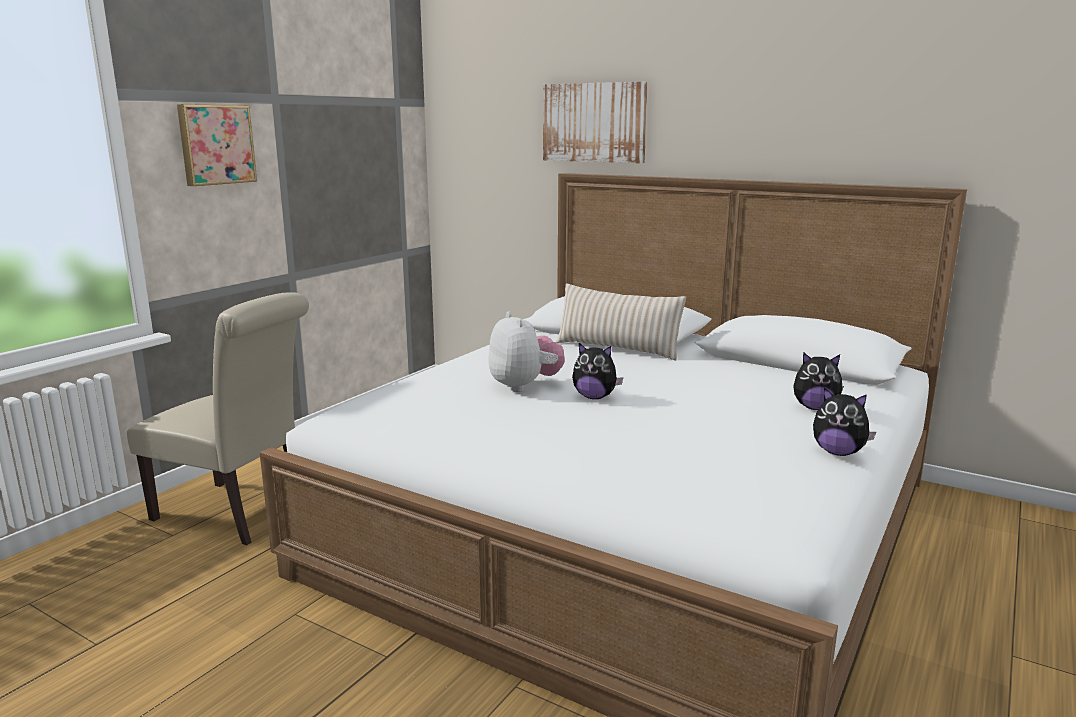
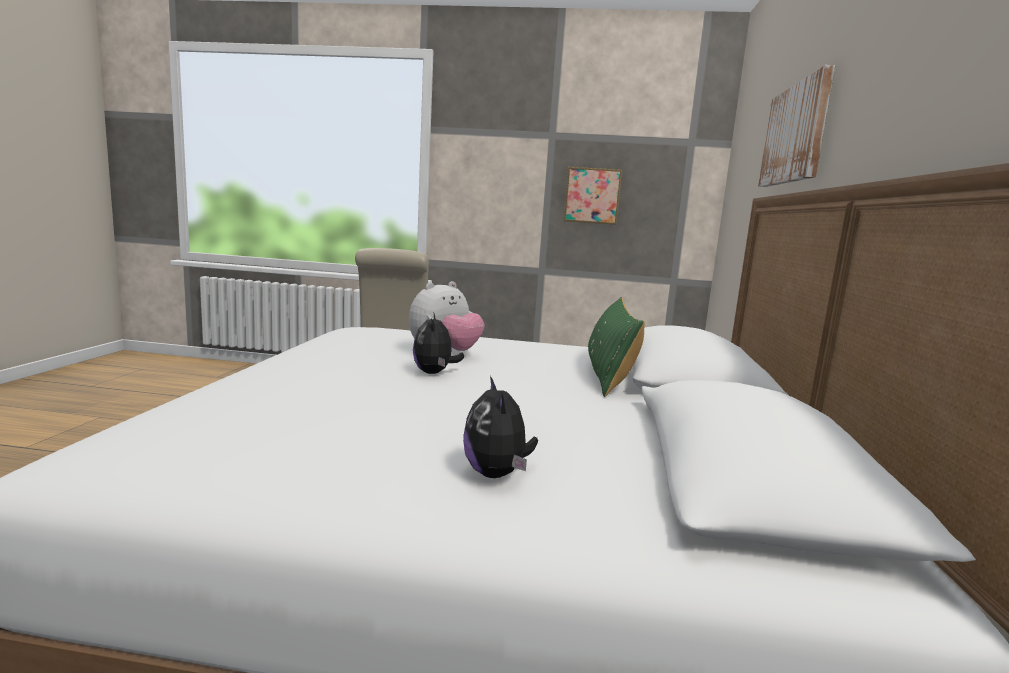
camera: 65 degrees right, 5 degrees down
picture [177,104,257,186] -> picture moved to [564,167,622,225]
beige pillow [556,283,686,360] -> green pillow [588,297,645,397]
plush toy [813,387,876,456] -> none

